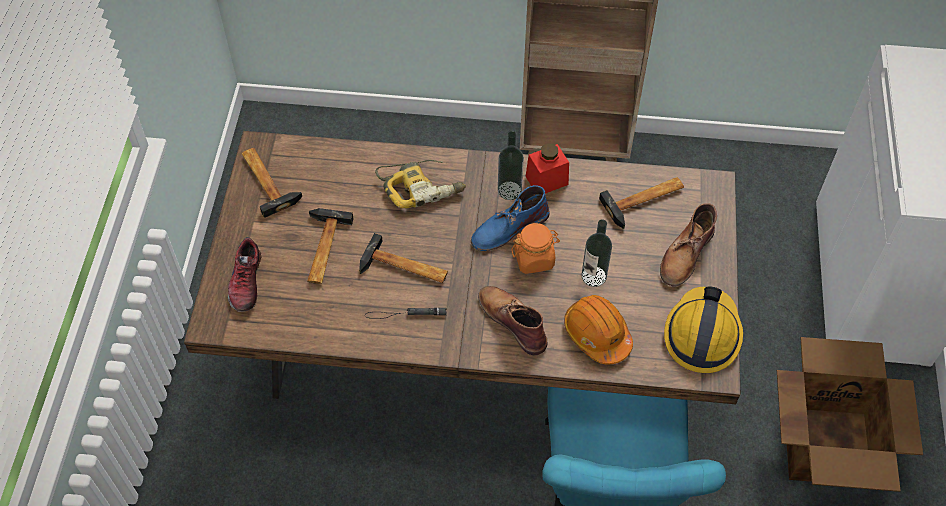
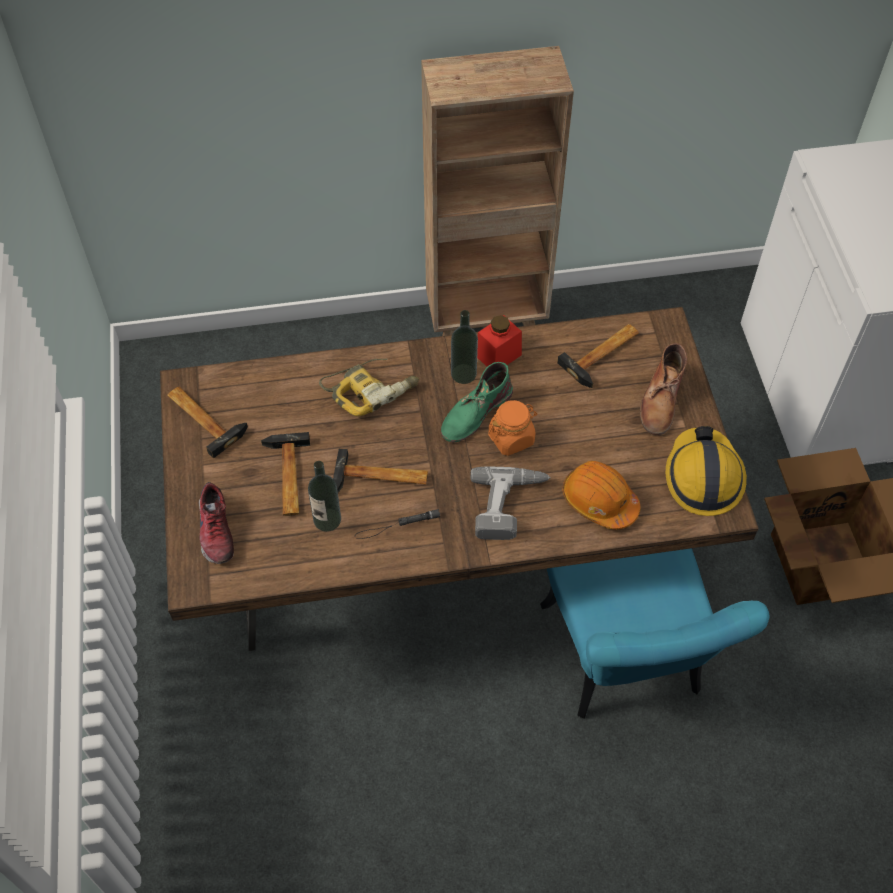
camera: 15 degrees left, 0 degrees up
blue boot [471,185,549,251] -> green boot [441,362,513,442]
brown boot [478,286,547,355] -> power drill [470,466,550,540]
bottle [581,219,612,287] -> bottle moved to [308,461,341,532]

